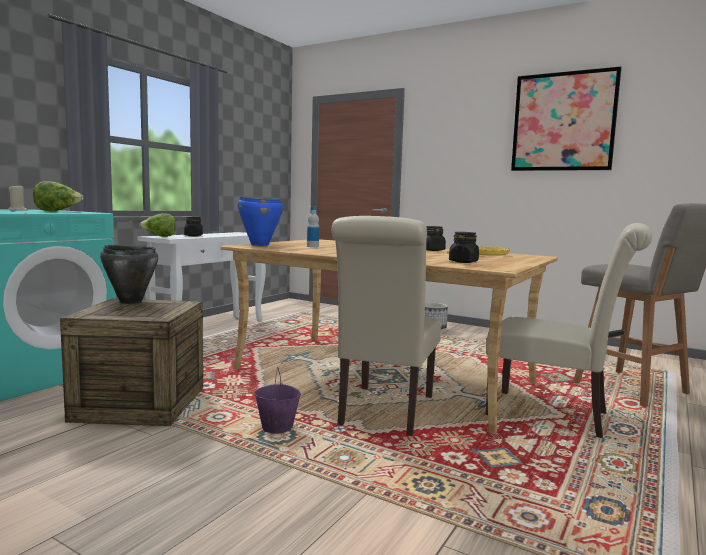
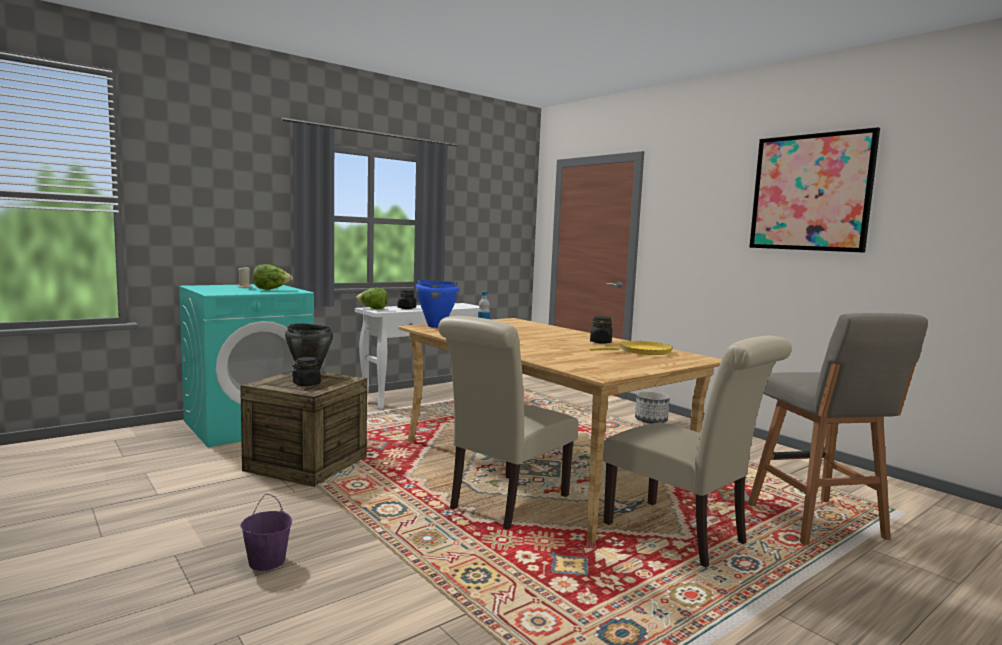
camera: 20 degrees right, 0 degrees up
purple bucket [254,367,301,434] -> purple bucket moved to [240,494,292,571]
black jar [449,232,479,263] -> black jar moved to [292,357,322,386]

